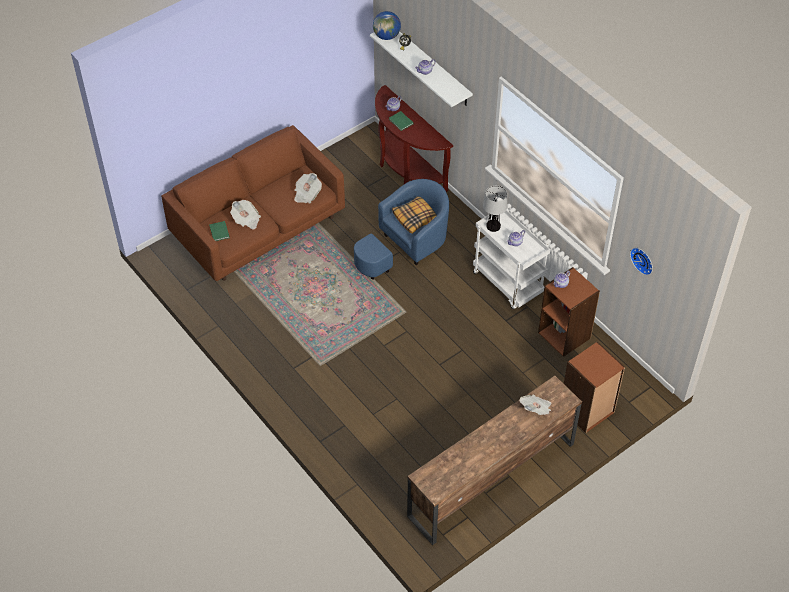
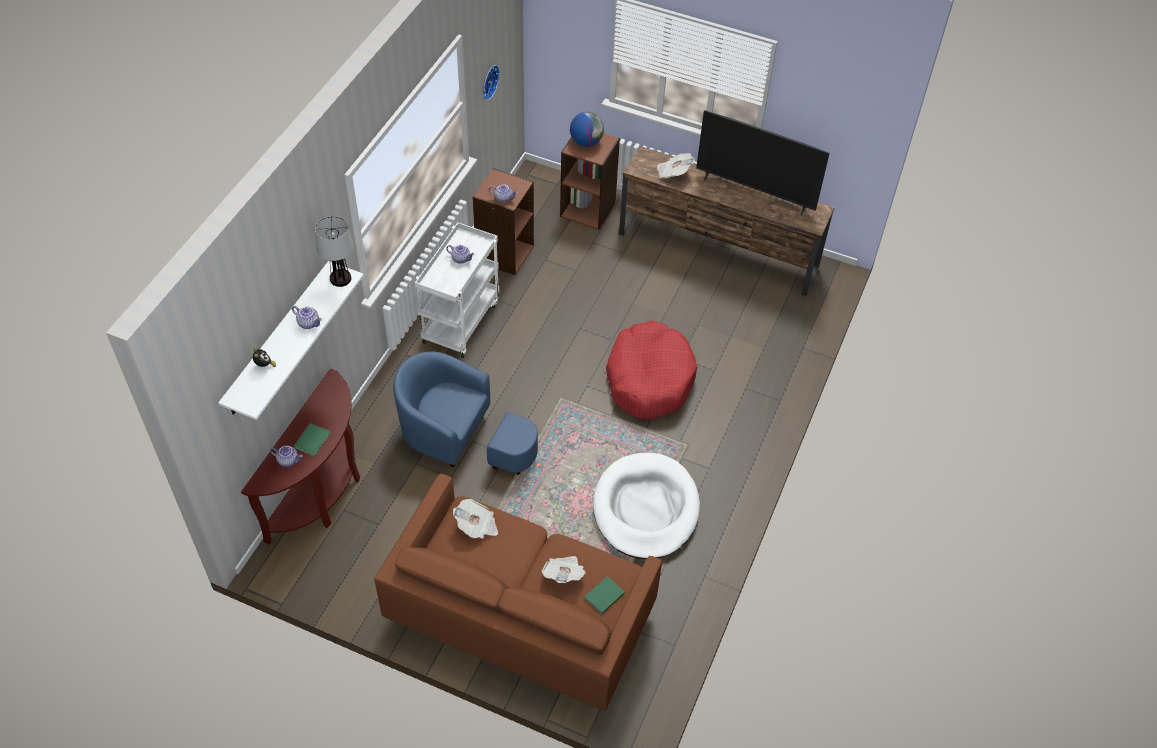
camera: 120 degrees left, 0 degrees up
globe [373,11,401,40] -> globe moved to [570,112,604,147]
pillow [392,196,437,234] -> none
table lamp [483,186,507,232] -> table lamp moved to [315,216,354,287]
none -> white dog bed [593,453,700,560]
none -> red dog bed [606,320,697,419]
none -> television [696,110,829,216]

